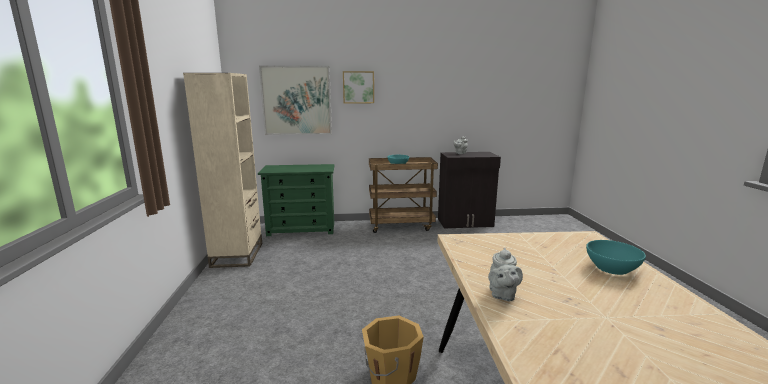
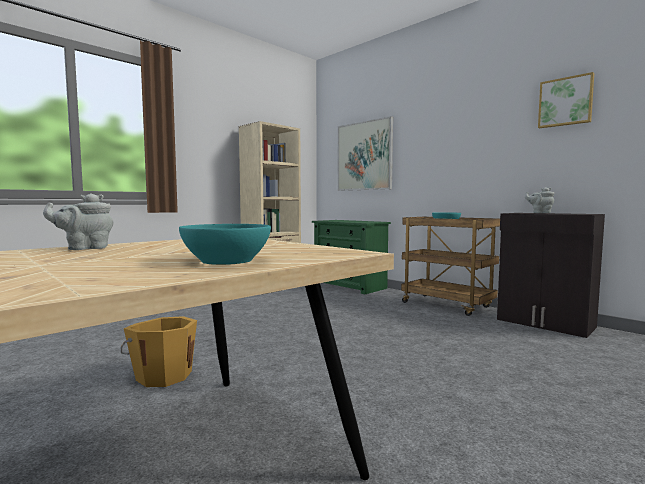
camera: 50 degrees right, 10 degrees down
picture [343,71,374,103] -> picture moved to [538,72,594,128]

